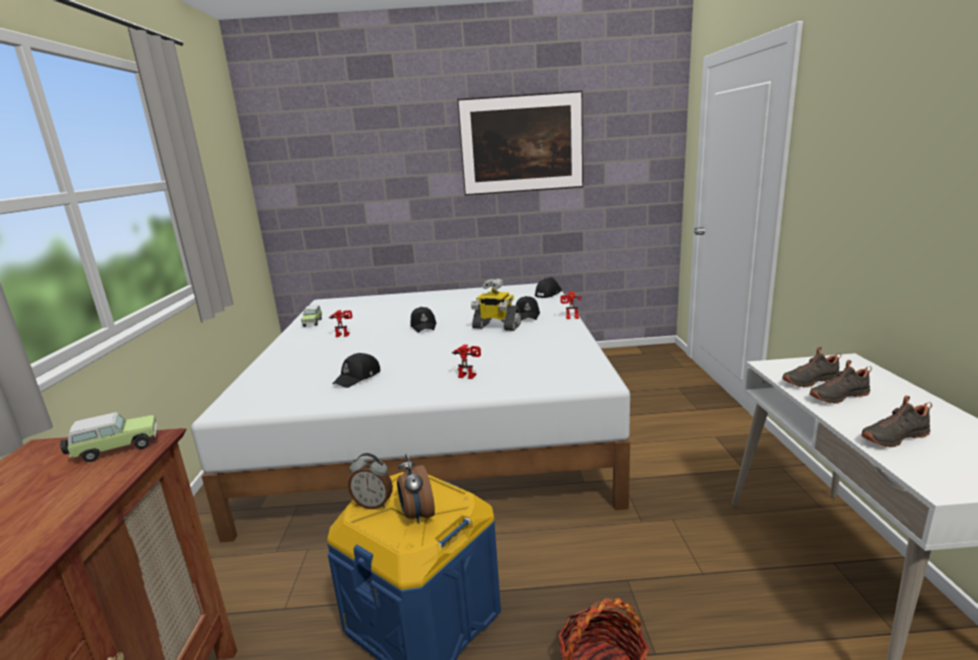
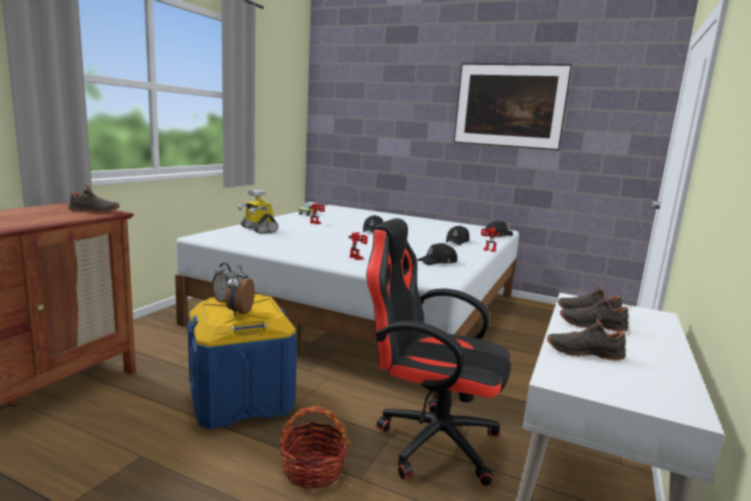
camera: 25 degrees right, 5 degrees down
toy car [60,412,158,462] -> black shoe [69,184,120,213]
black cap [332,353,381,388] -> black cap moved to [418,243,457,265]
toy robot [471,278,521,331] -> toy robot moved to [238,189,278,234]
none -> black office chair [366,218,511,486]

